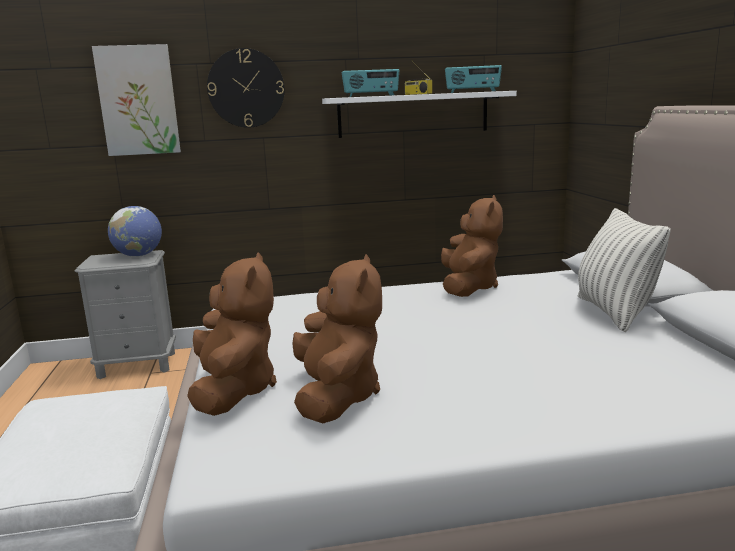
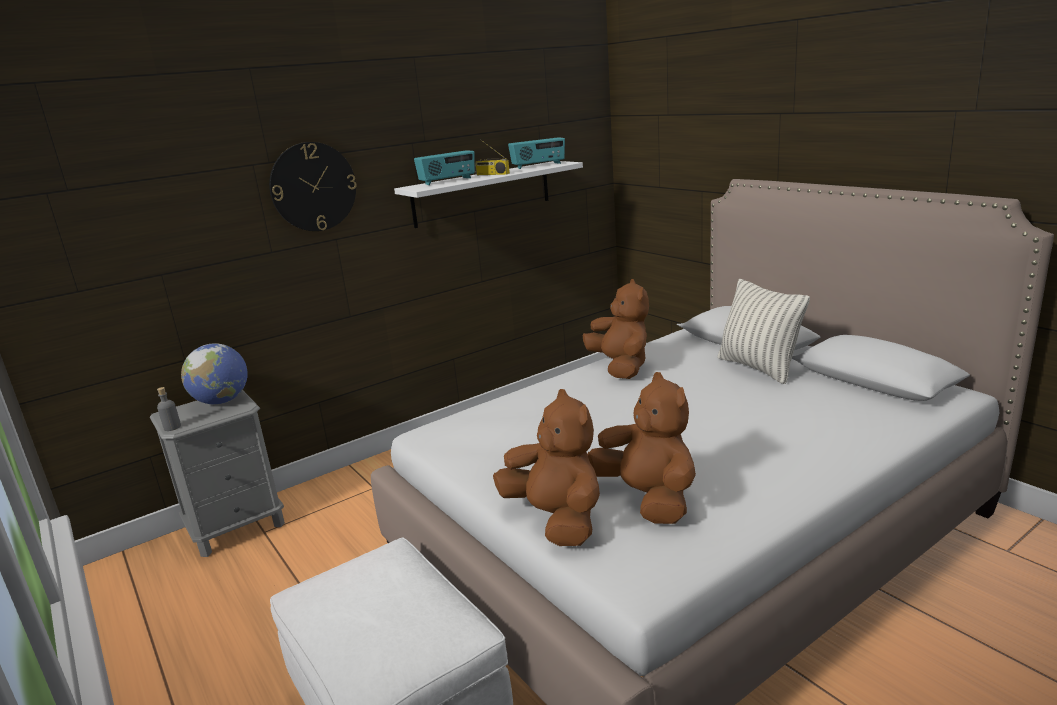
camera: 25 degrees left, 5 degrees up
picture [92,44,181,156] -> none
none -> grey bottle [157,387,181,431]

